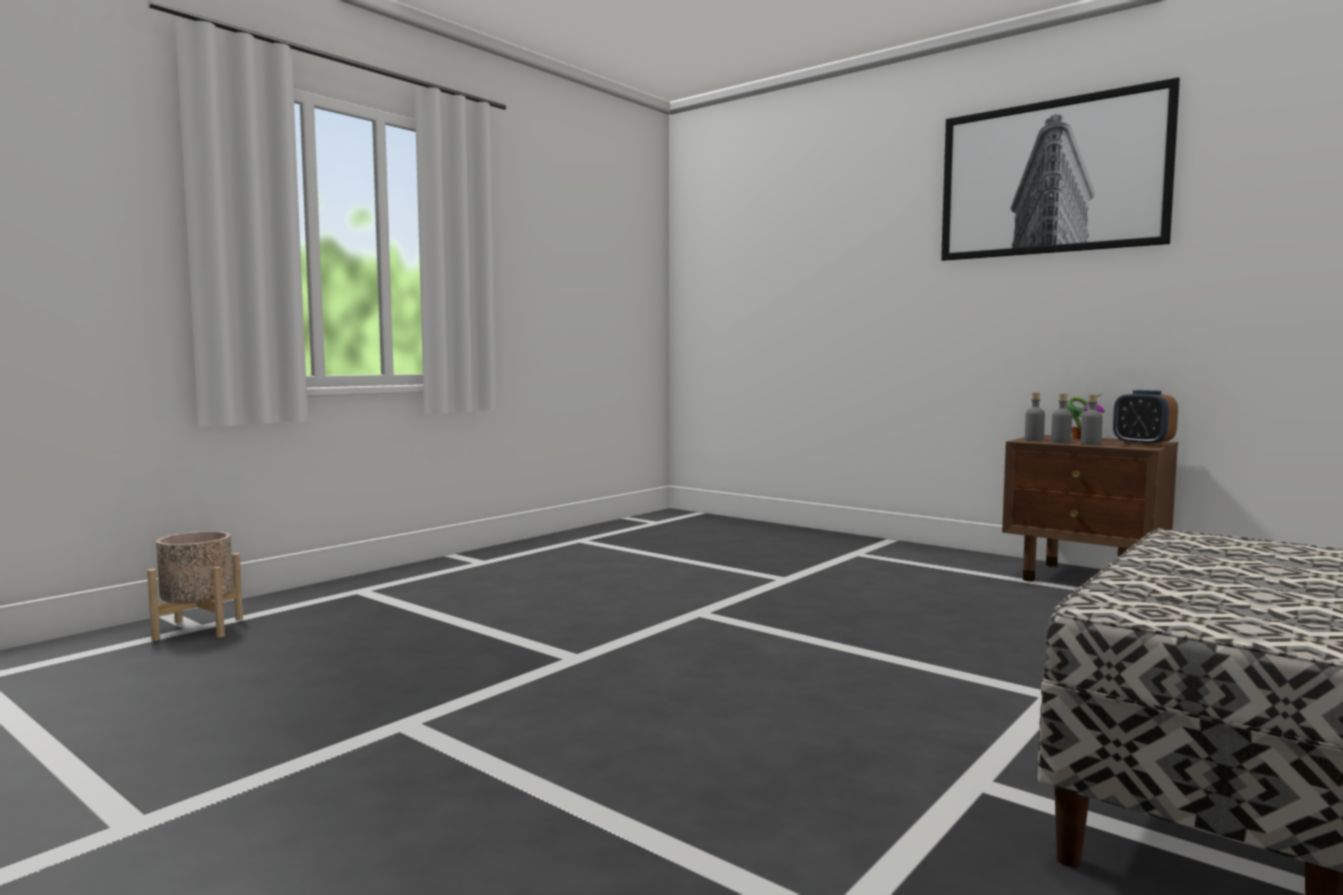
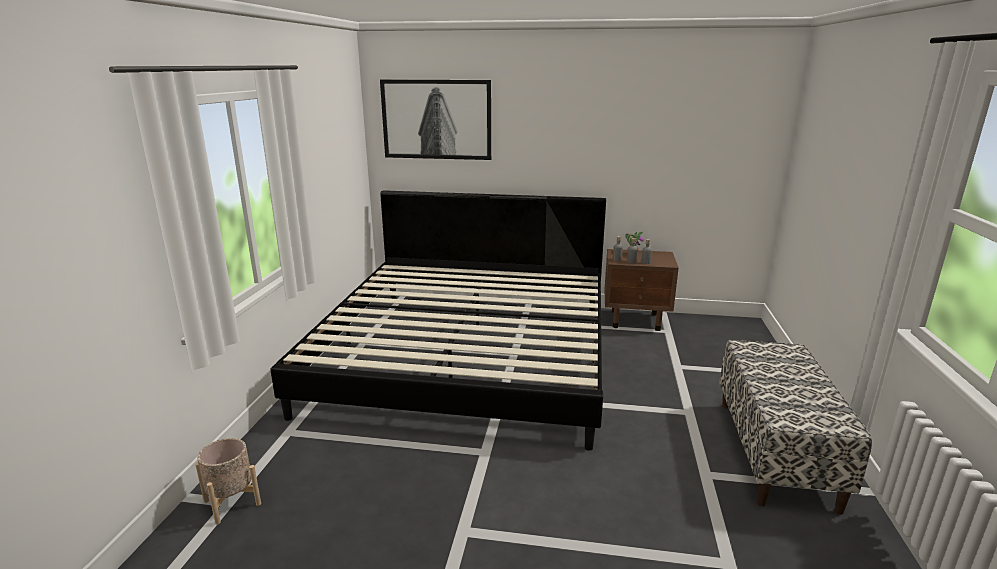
camera: 30 degrees left, 15 degrees up
picture [941,77,1180,261] -> picture moved to [380,80,491,160]
alarm clock [1113,390,1178,446] -> none
none -> bed [271,190,606,450]

